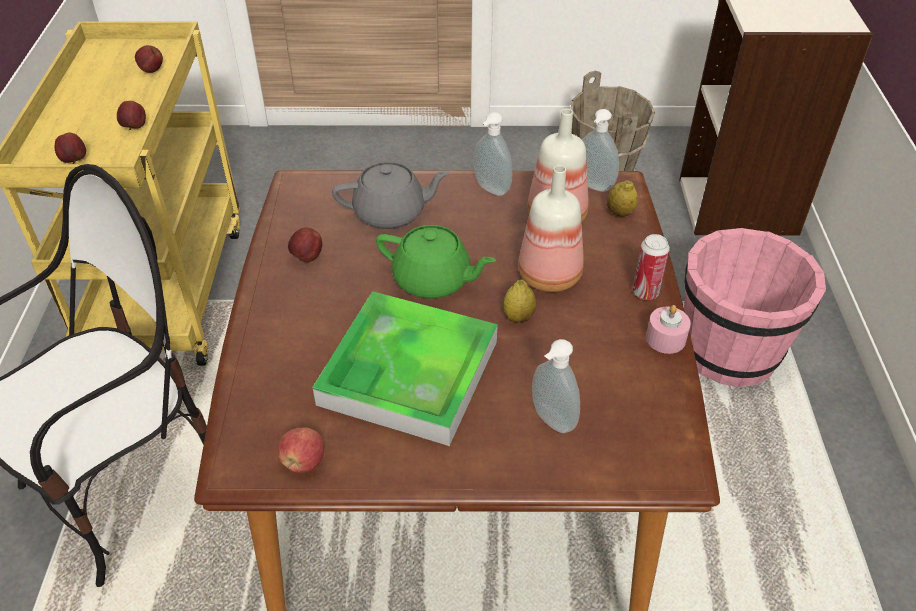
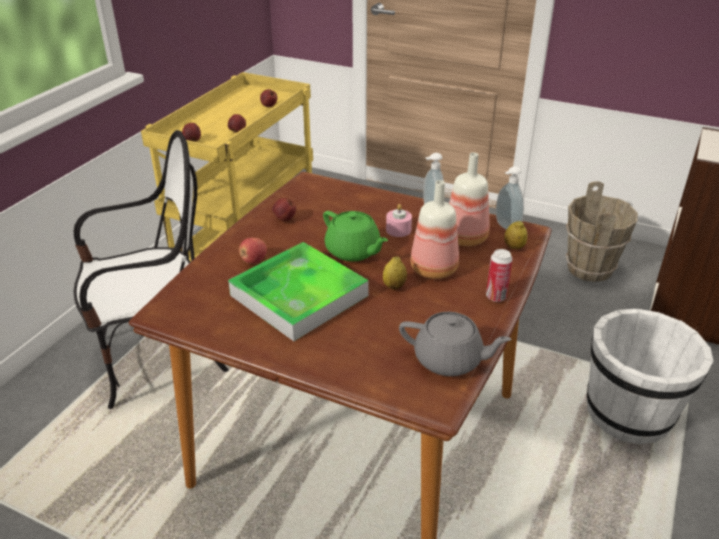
camera: 25 degrees right, 10 degrees down
apple [278,427,324,473] -> apple moved to [239,238,267,264]
grey teapot [332,162,450,229] -> grey teapot moved to [399,312,512,376]
soap dispenser [532,339,580,433] -> none
pink candle [646,305,691,354] -> pink candle moved to [386,204,412,237]
pink bucket [684,228,826,387] -> white bucket [587,309,713,444]

